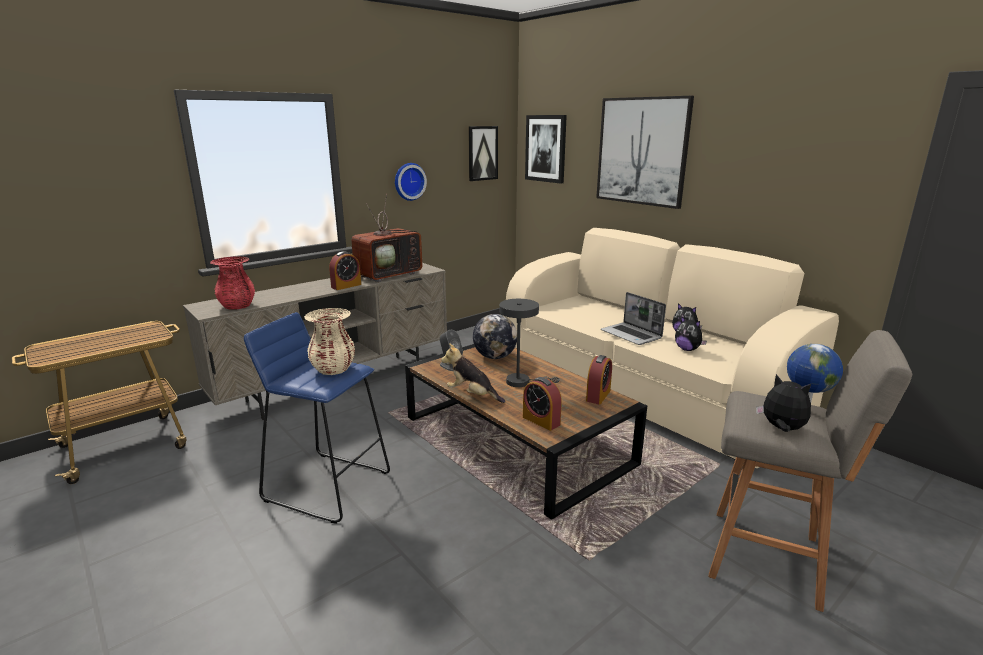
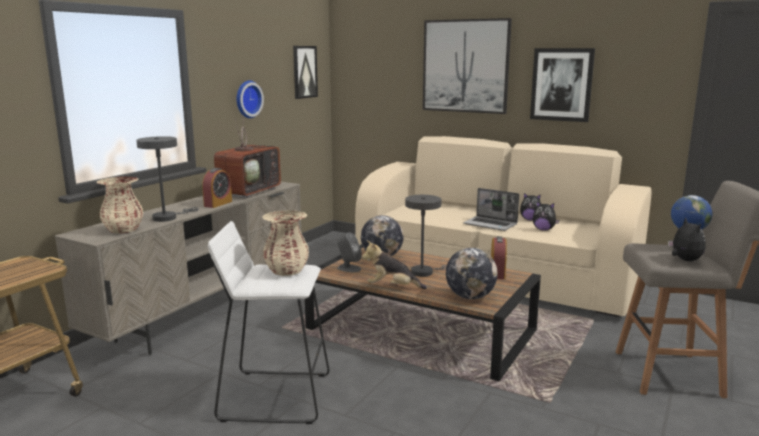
camera: 20 degrees left, 5 degrees down
red vase [210,257,255,310] -> beige vase [96,177,144,234]
blue stool [244,312,390,524] -> white stool [208,221,330,424]
alarm clock [523,377,562,431] -> globe [446,248,498,299]
picture [525,115,567,184] -> picture moved to [530,48,595,122]
plush toy [756,374,811,432] -> plush toy turned 60 degrees clockwise [668,218,706,261]
none -> grey table lamp [136,136,198,222]

